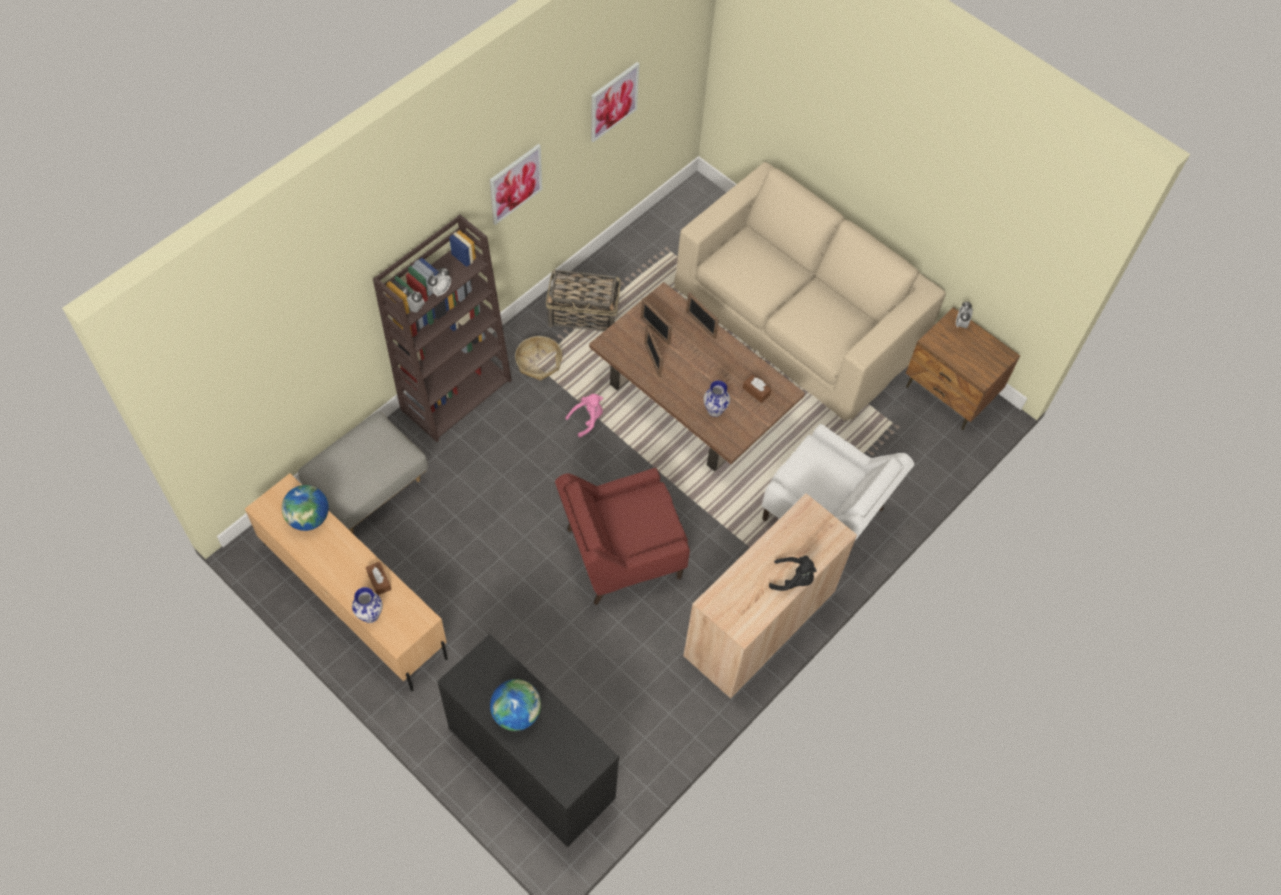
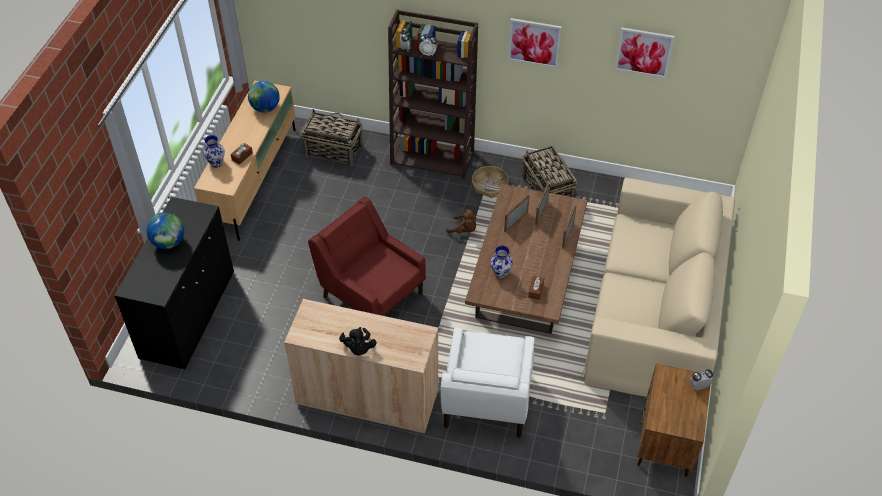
camera: 65 degrees right, 10 degrees down
grey ottoman [298,411,428,533] -> basket [301,109,363,167]
pink plush toy [565,394,603,437] -> brown plush toy [446,209,476,233]

